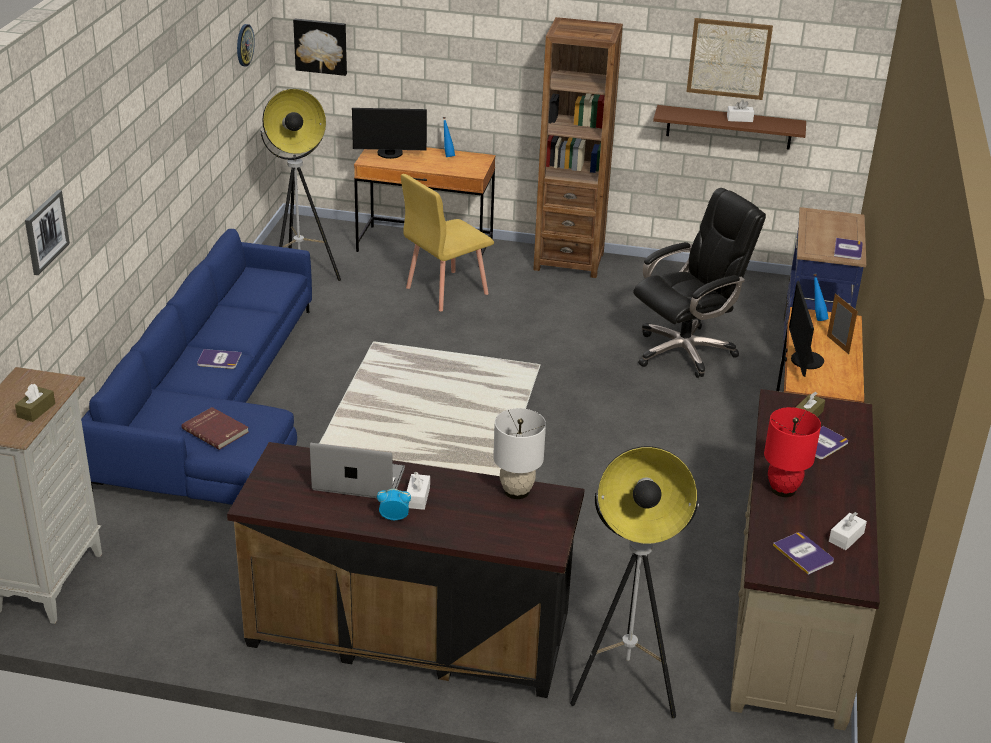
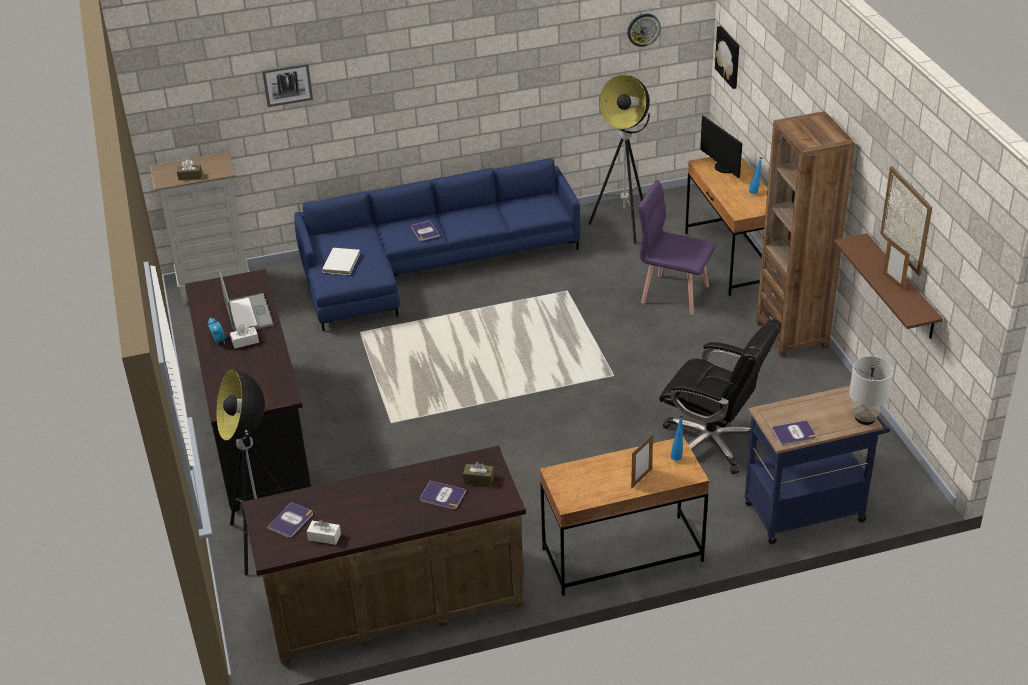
camera: 65 degrees right, 5 degrees up
red book [181,407,249,450] -> white book [322,248,360,275]
yellow chair [401,174,494,311] -> purple chair [638,180,716,315]
white table lamp [493,408,546,499] -> white table lamp moved to [849,356,893,425]
white tissue box [727,99,754,122] -> picture frame [883,238,910,291]
red table lamp [764,407,821,497] -> none
monitor [789,281,824,377] -> none

